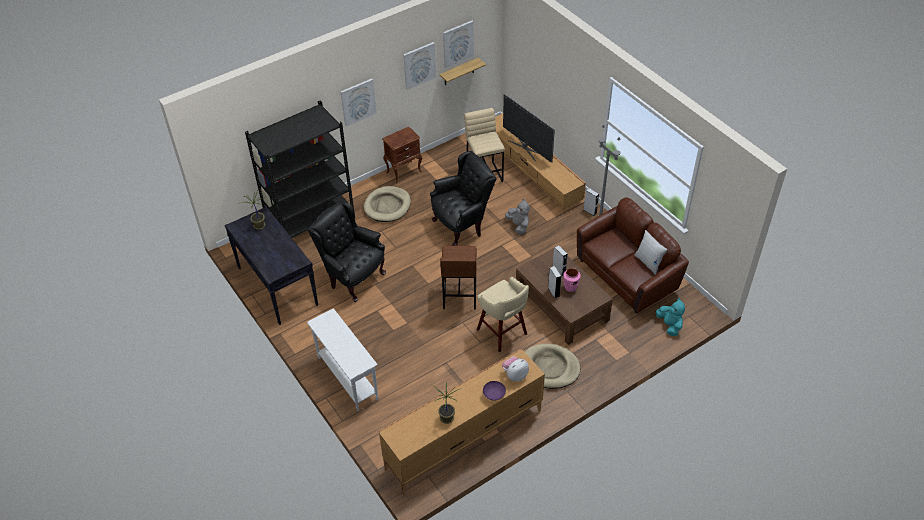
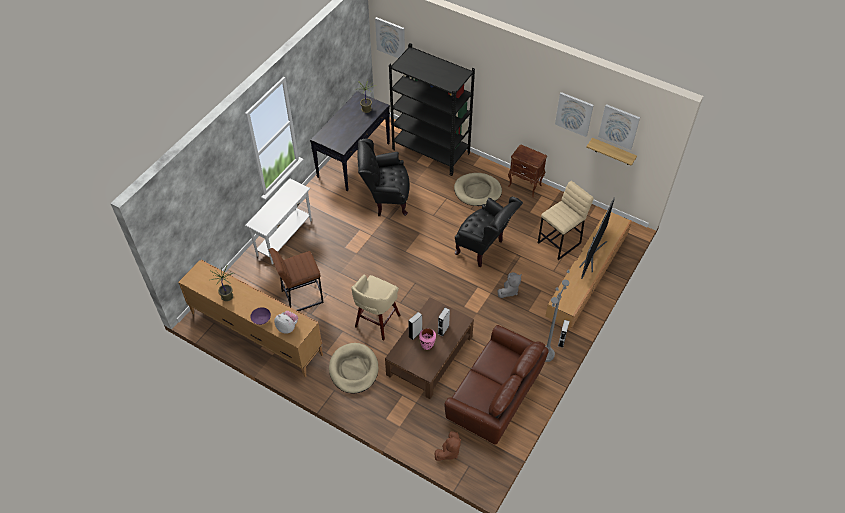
camera: 65 degrees right, 5 degrees up
black armchair [307,200,386,302] -> black armchair turned 105 degrees counterclockwise [357,139,410,216]
picture [340,79,377,127] -> picture moved to [375,17,405,58]
brown stool [440,246,477,309] -> brown stool moved to [269,248,324,311]
grey pillow [634,230,668,275] -> none
turquoise plush toy [656,298,685,336] -> brown plush toy [435,431,461,461]

